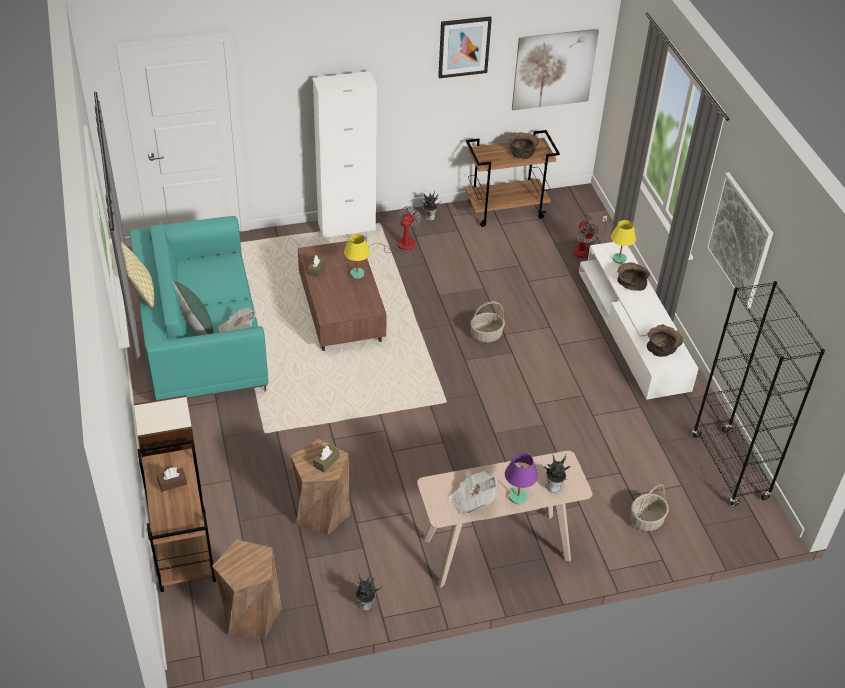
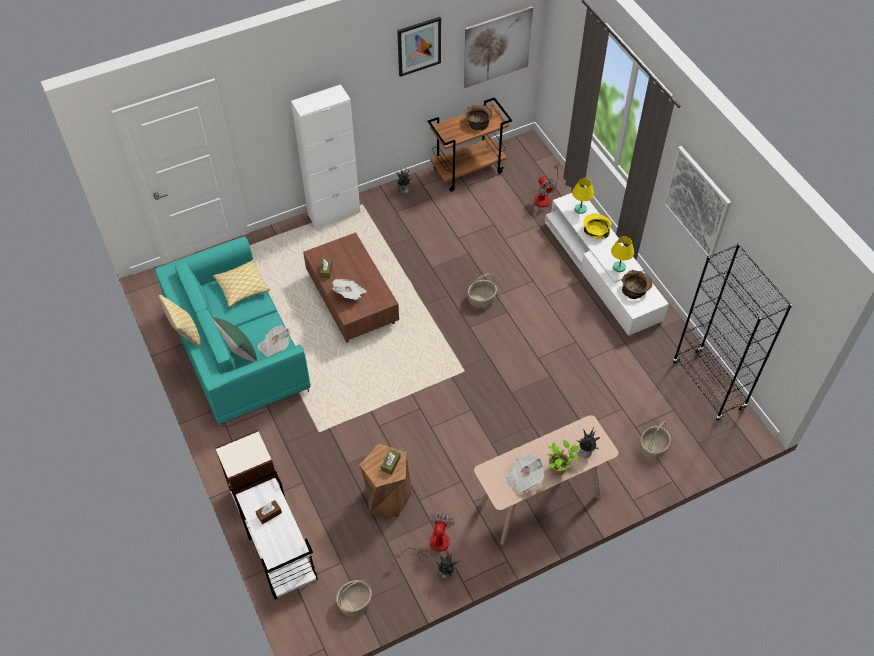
camera: 10 degrees left, 10 degrees up
brown cart [138,440,216,592] -> white cart [231,471,318,600]
brown stool [212,540,282,638] -> basket [336,580,372,616]
yellow table lamp [344,234,370,279] -> yellow table lamp moved to [611,236,634,272]
fan [364,206,421,253] -> fan moved to [394,513,454,561]
purple table lamp [505,453,538,504] -> potted plant [547,440,579,475]
brown bowl [617,262,650,291] -> yellow bowl [583,213,612,239]
none -> pillow [213,260,270,307]
none -> newspaper [332,279,367,300]

